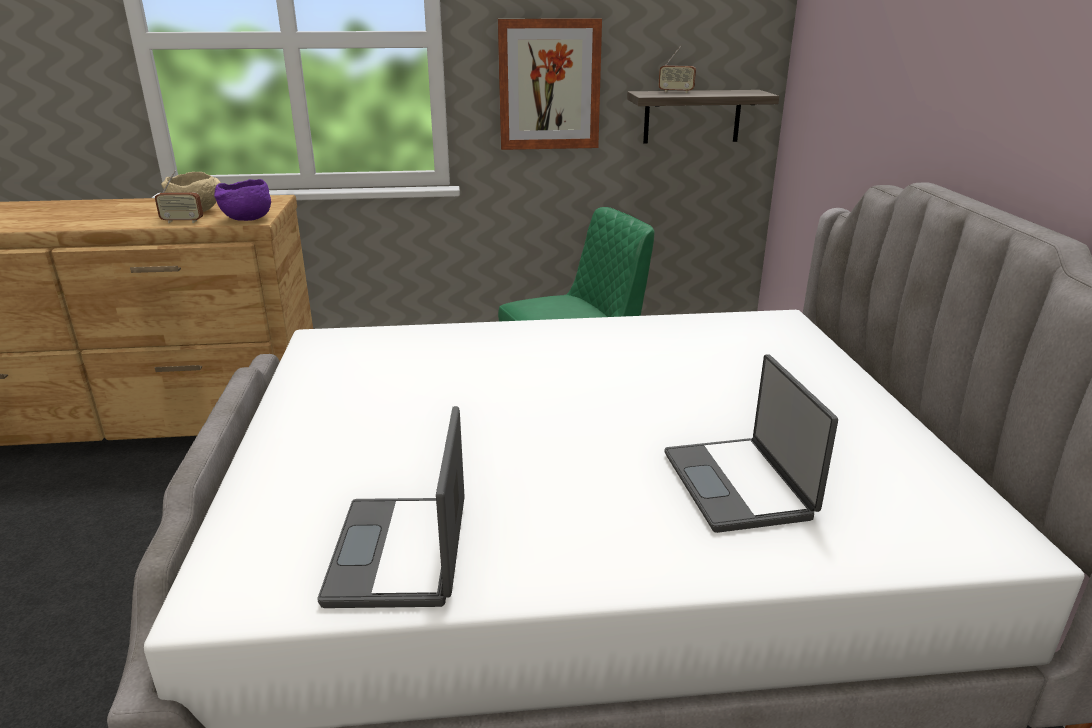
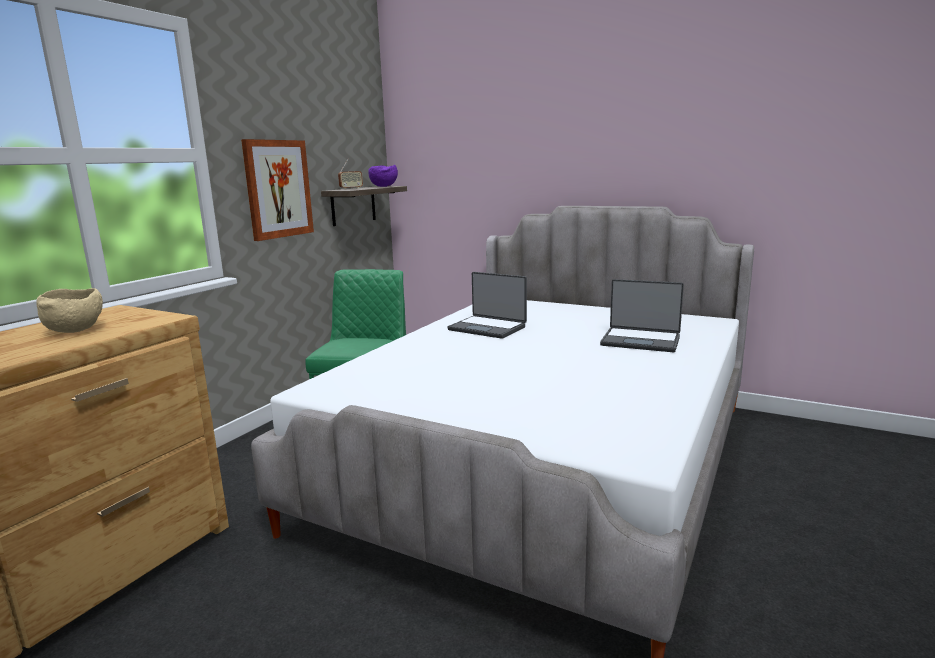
camera: 55 degrees left, 10 degrees down
radio [155,171,203,223] -> none
purple bowl [214,179,271,221] -> purple bowl moved to [368,165,398,187]
laptop [317,406,465,608] -> laptop moved to [447,272,527,339]

